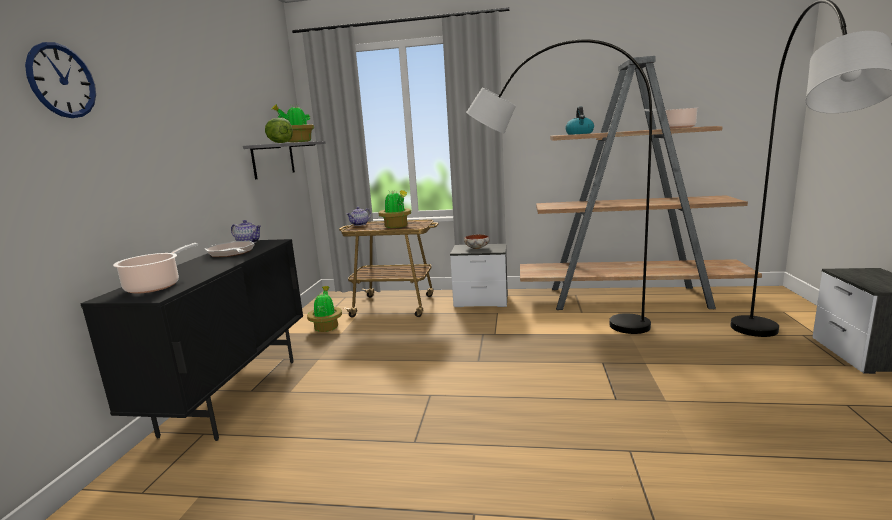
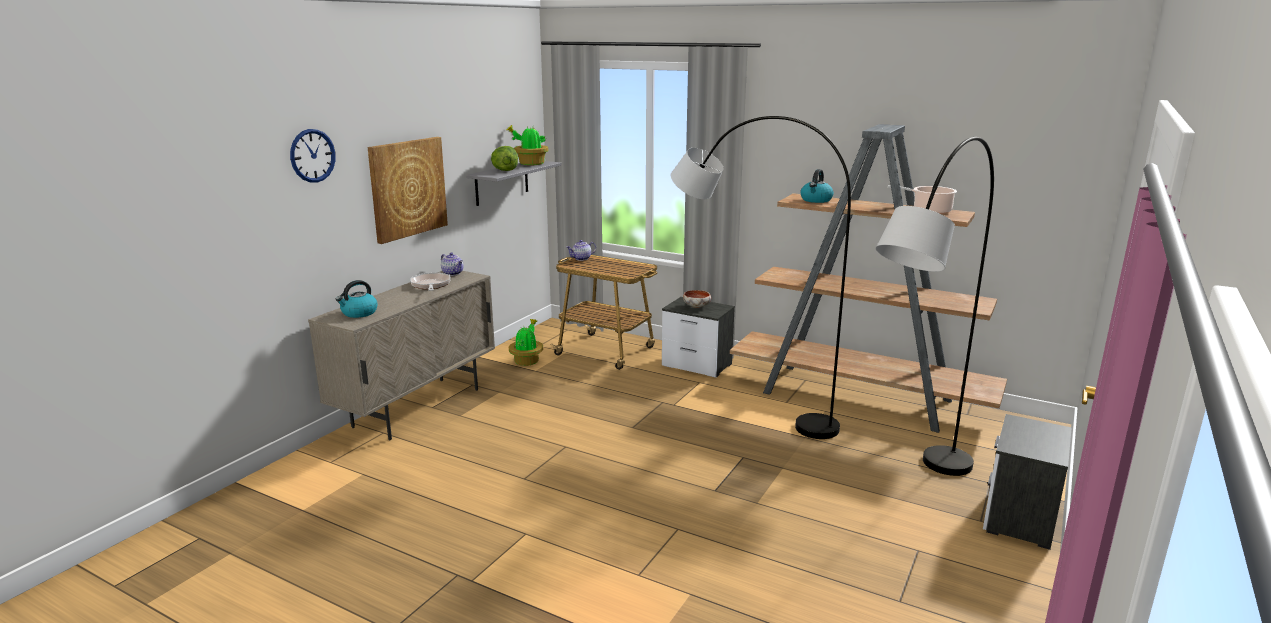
camera: 20 degrees right, 5 degrees up
black cabinet [80,239,303,441] -> beige cabinet [308,271,495,440]
cooking pot [113,243,198,294] -> kettle [336,280,378,318]
potted plant [378,190,411,228] -> none
none -> picture [367,137,448,244]

